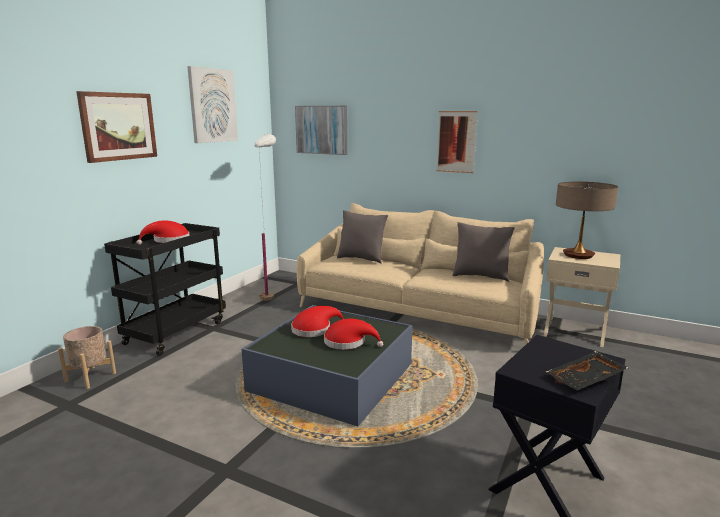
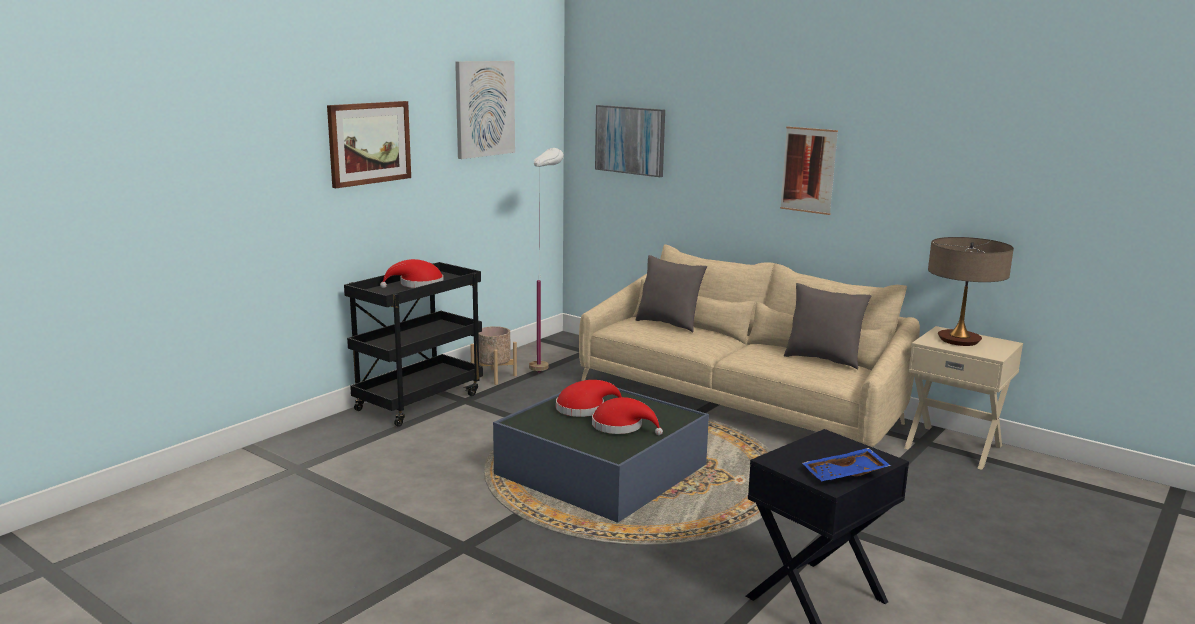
camera: 10 degrees right, 0 degrees up
beige planter [58,326,116,389] -> beige planter moved to [470,326,517,385]
black tray [546,351,628,390] -> blue tray [802,448,891,481]

